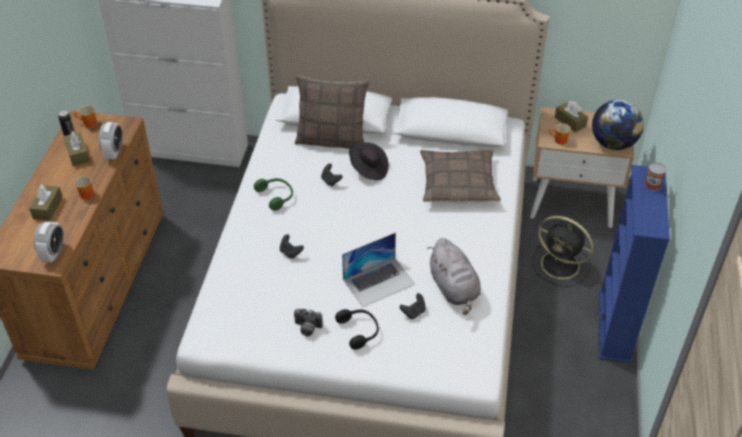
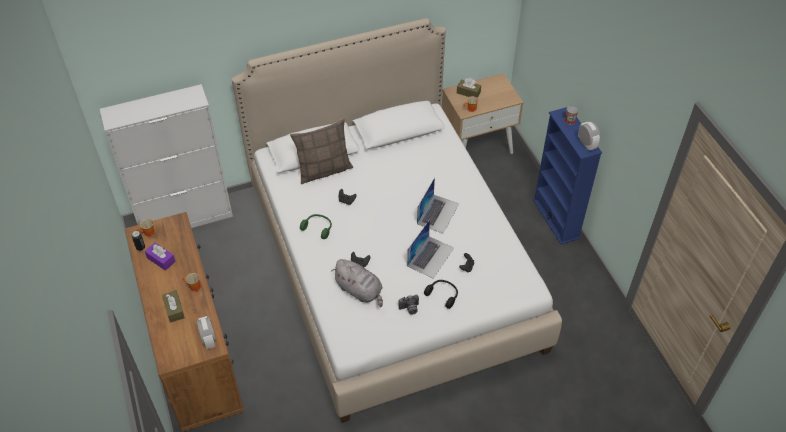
camera: 30 degrees left, 5 degrees up
brown tissue box [63,131,90,166] -> purple tissue box [145,243,176,271]
alarm clock [99,122,123,159] -> alarm clock moved to [578,122,600,150]
black hat [349,143,389,180] -> none
pillow [420,150,501,202] -> none
grey plush toy [428,238,481,315] -> grey plush toy moved to [332,259,383,307]
black fan [532,216,593,287] -> none
globe [592,100,644,150] -> none
none -> laptop [417,177,459,233]

